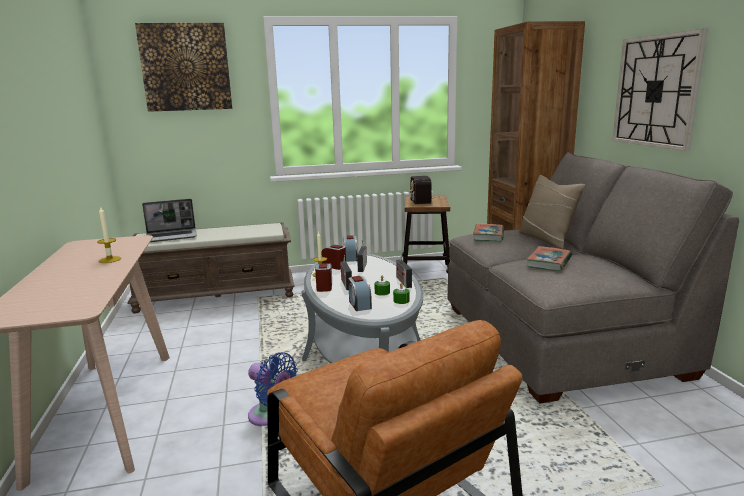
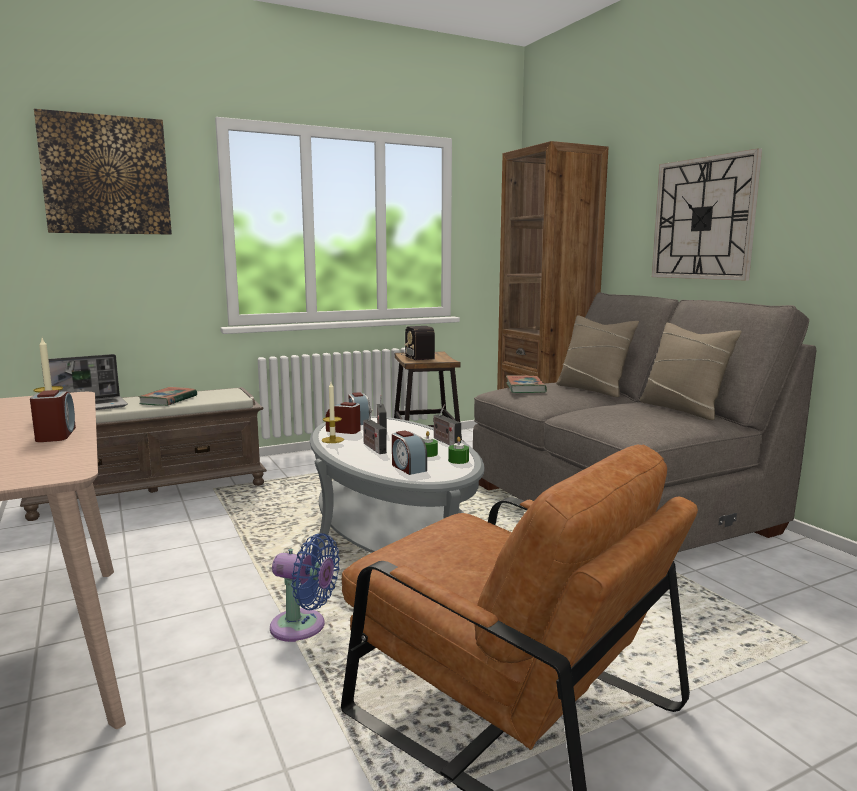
camera: 15 degrees left, 5 degrees down
alarm clock [315,263,332,292] -> alarm clock moved to [30,390,76,442]
book [526,246,572,271] -> book moved to [138,387,197,406]
none -> beige pillow [640,323,742,420]

